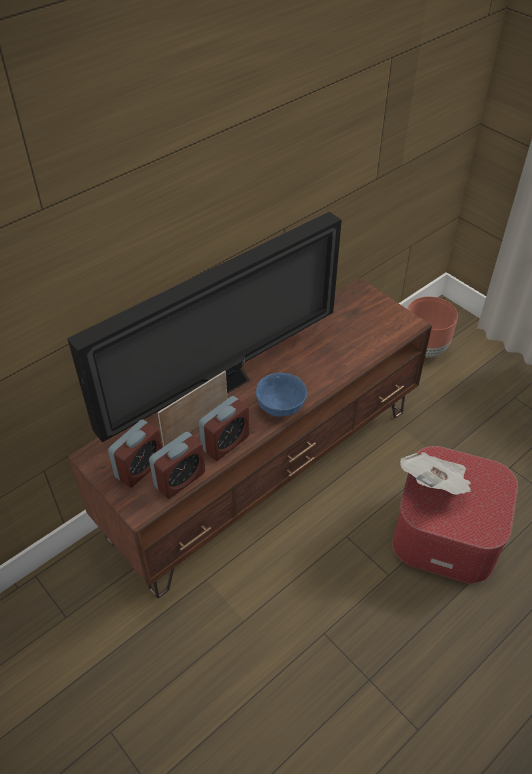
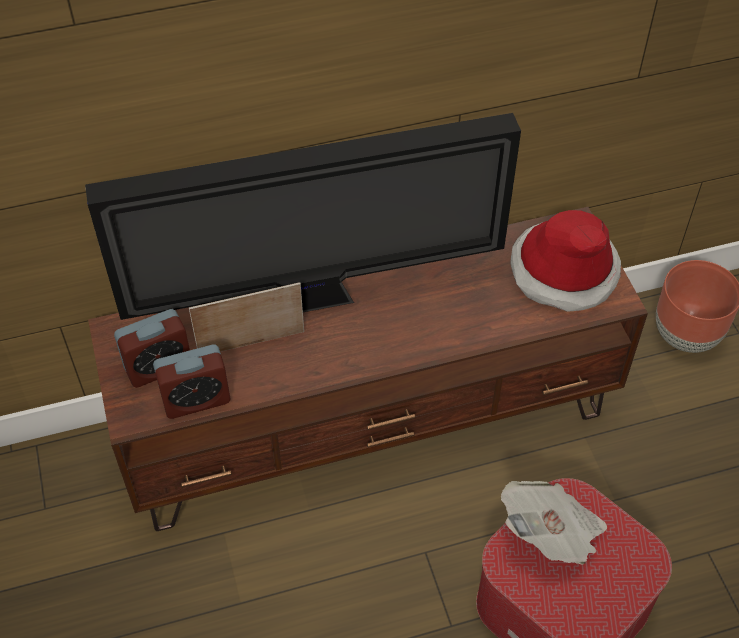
camera: 25 degrees right, 5 degrees up
alarm clock [199,396,249,461] -> none
blue bowl [256,373,307,417] -> none
none -> hat [510,210,621,312]

